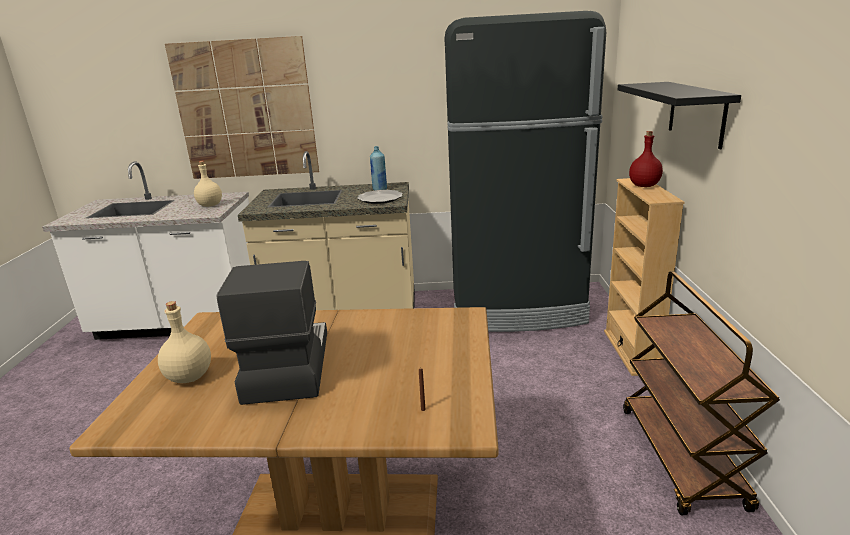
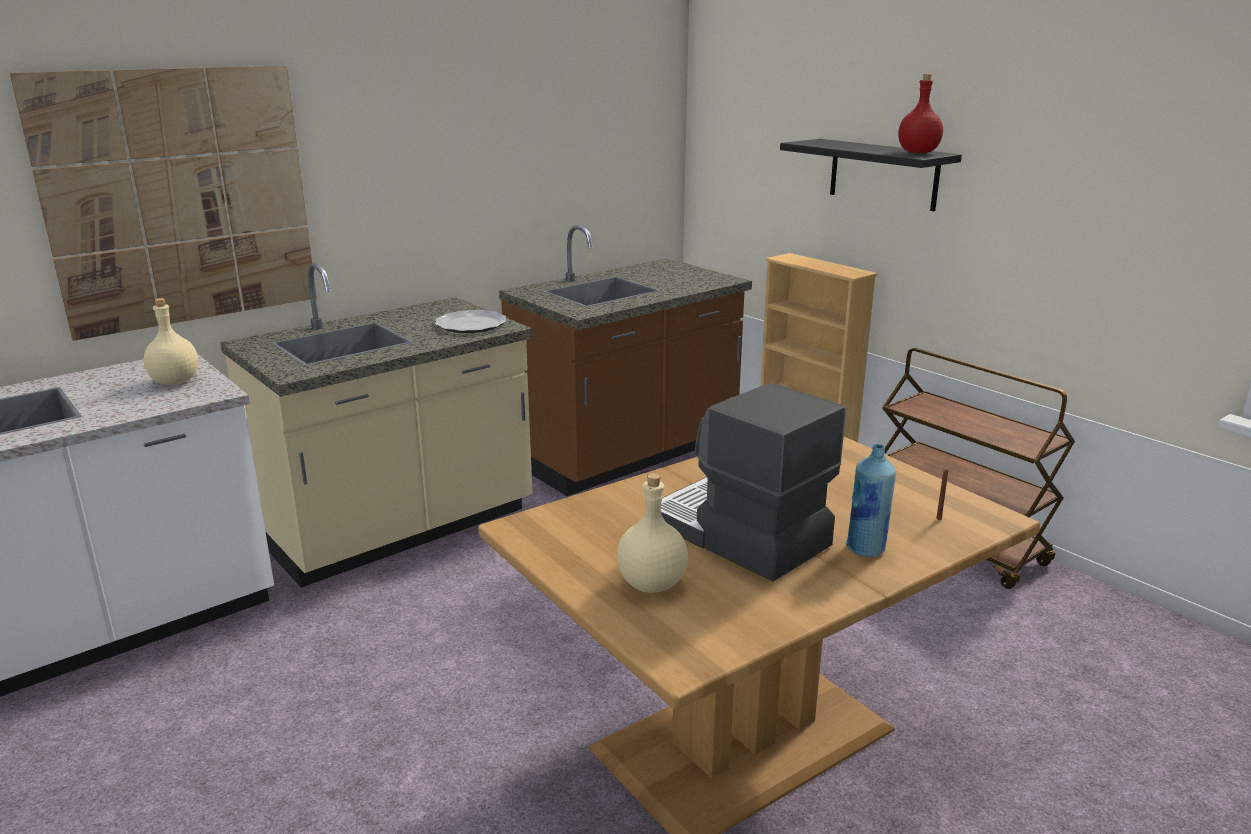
camera: 40 degrees left, 0 degrees up
blue bottle [370,146,387,190] -> blue bottle moved to [846,444,896,557]
black fridge [445,11,606,332] -> brown counter [499,225,752,496]
red bottle [629,131,663,187] -> red bottle moved to [898,74,943,153]

